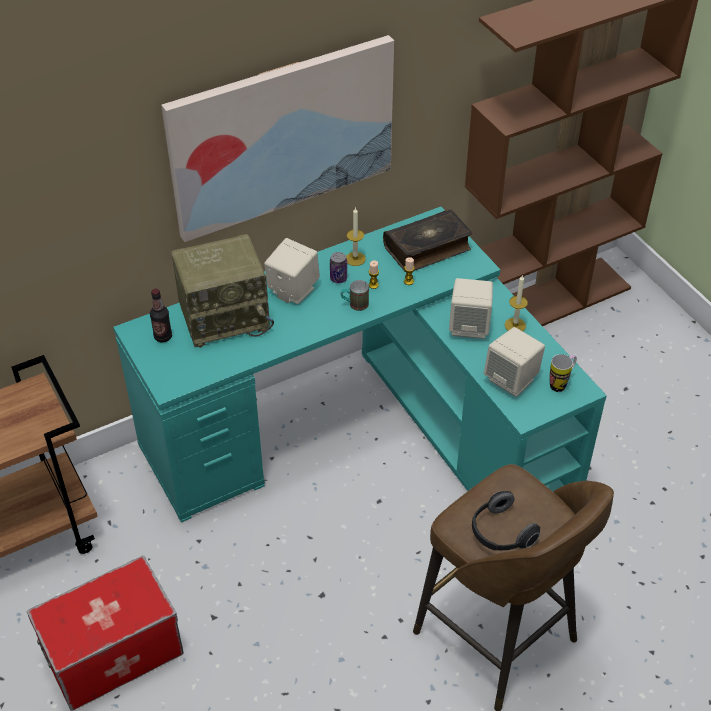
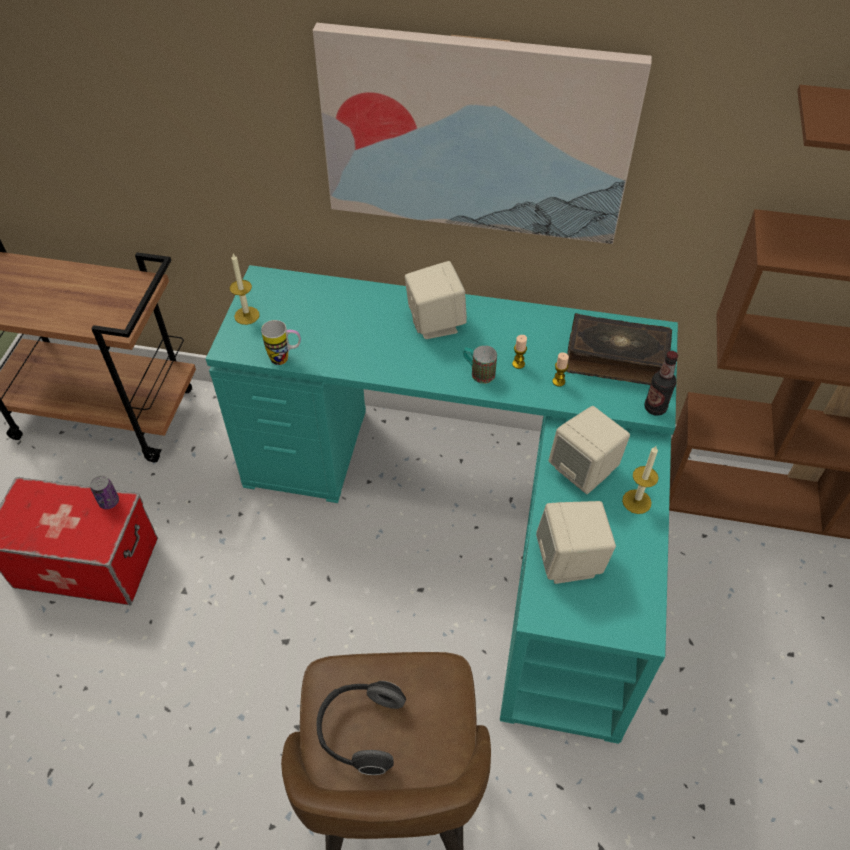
camera: 40 degrees right, 5 degrees up
bottle [150,289,172,342] -> bottle moved to [644,351,678,416]
radio [171,234,274,348] -> none
can [330,252,347,283] -> can moved to [90,475,119,509]
candle [346,207,366,266] -> candle moved to [230,254,260,325]
mug [550,354,577,392] -> mug moved to [261,320,301,365]

